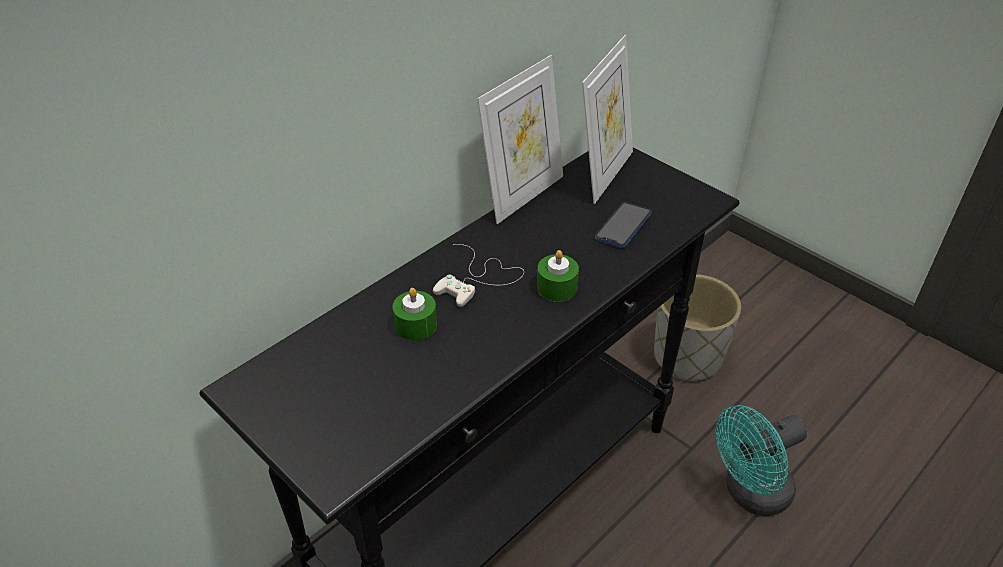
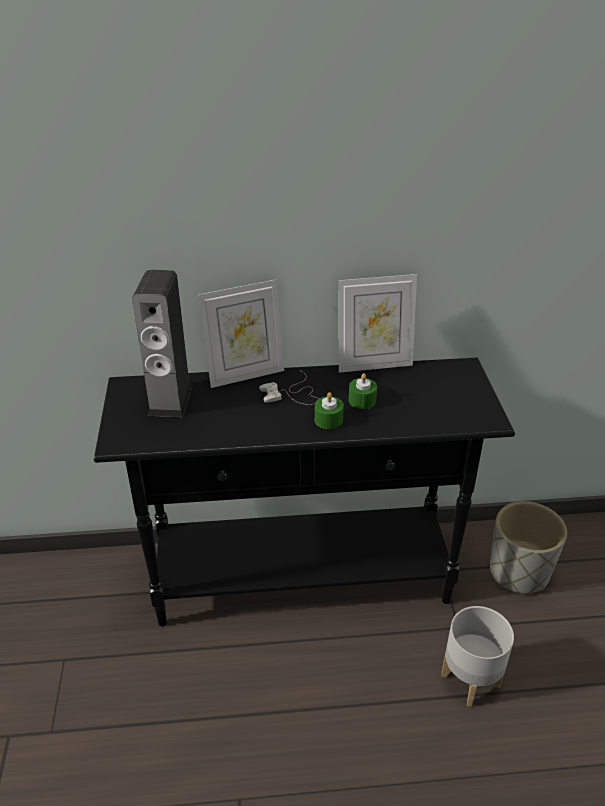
camera: 40 degrees right, 5 degrees down
green candle [392,288,437,341] -> green candle moved to [349,373,377,409]
picture frame [582,35,633,204] -> picture frame moved to [198,279,284,388]
phone [595,202,651,248] -> none
turquoise fan [716,405,807,516] -> grey planter [441,606,514,707]
none -> speaker [132,270,193,417]

